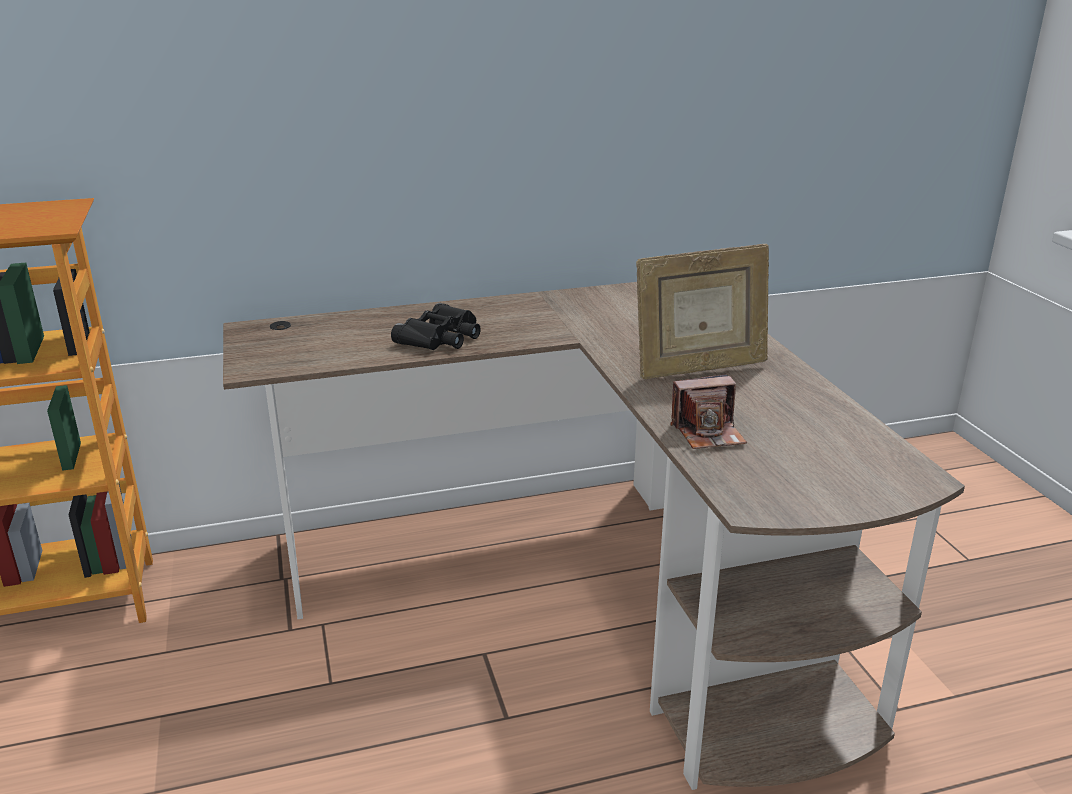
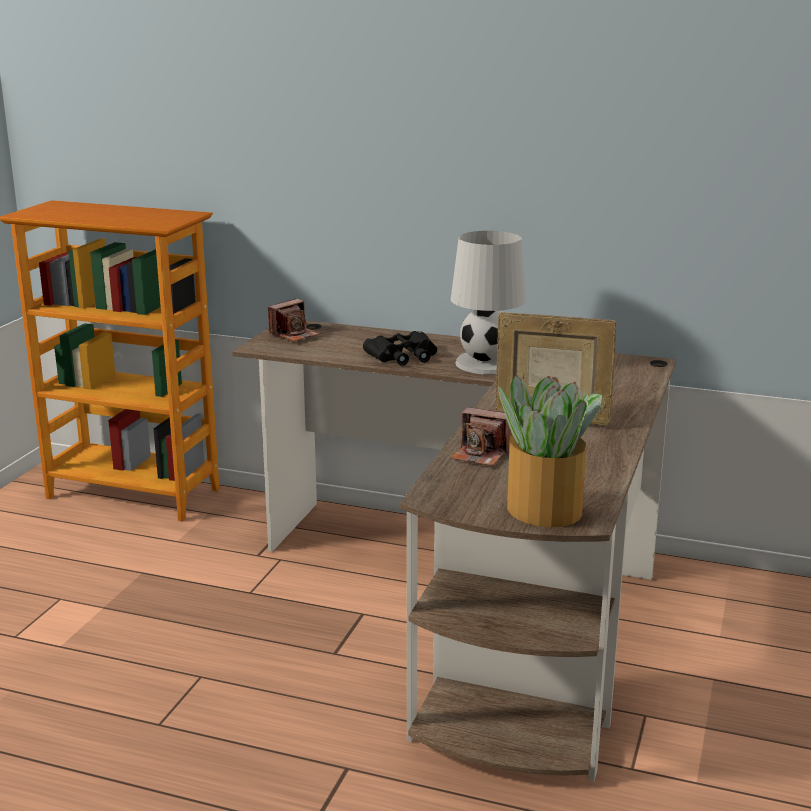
camera: 35 degrees right, 5 degrees down
none -> camera [268,299,321,342]
none -> white table lamp [451,231,526,374]
none -> potted plant [498,375,602,527]

